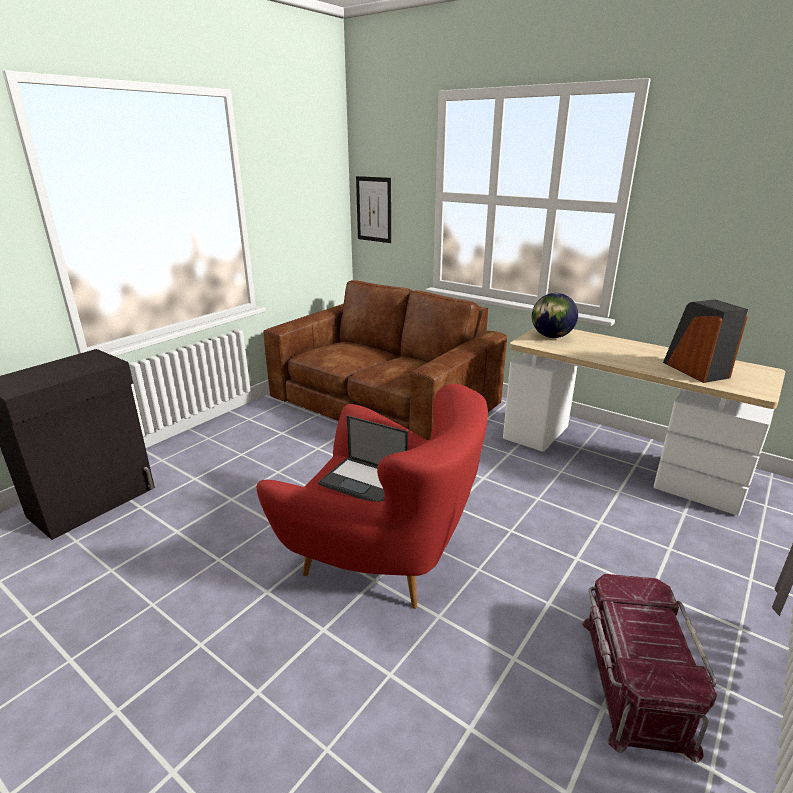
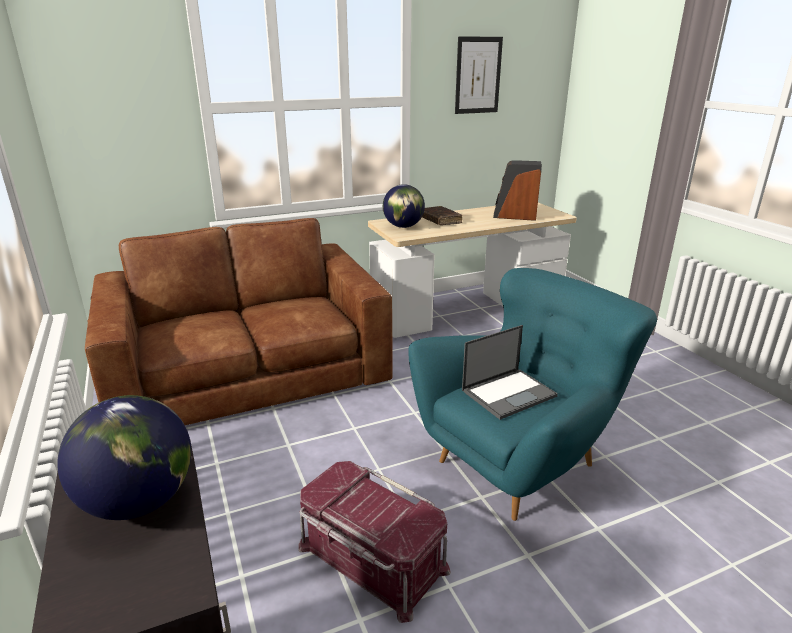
camera: 60 degrees left, 0 degrees up
red armchair [257,384,488,609] -> turquoise armchair [408,268,657,521]
picture [356,176,391,243] -> picture moved to [455,36,503,114]
red storage box [582,574,717,763] -> red storage box moved to [298,461,451,623]
none -> globe [57,395,191,520]
none -> brown book [422,206,462,225]

